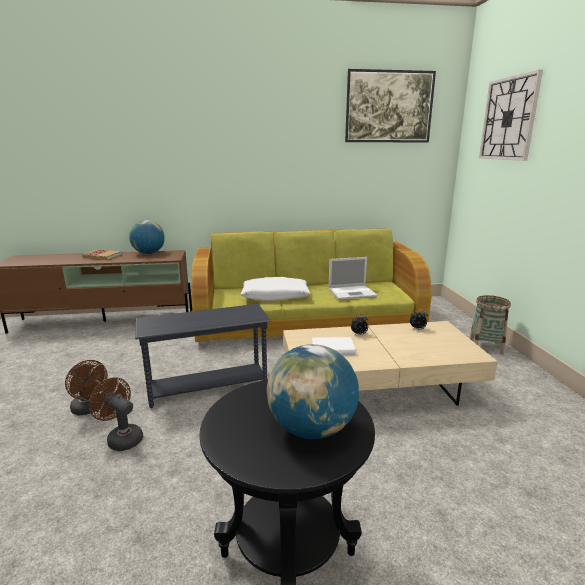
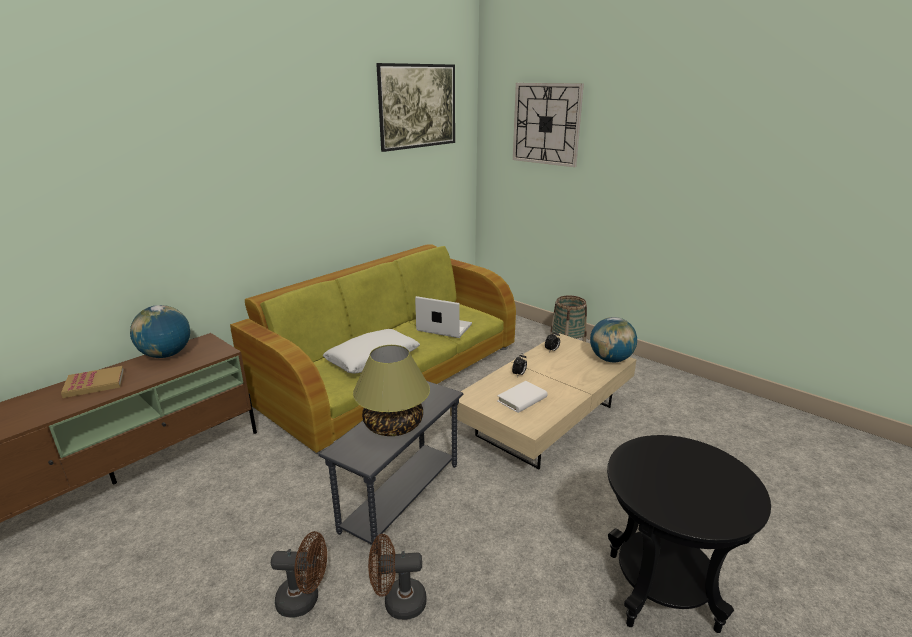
camera: 40 degrees left, 5 degrees up
globe [267,344,359,439] -> globe moved to [590,317,637,362]
laptop [329,257,377,300] -> laptop turned 105 degrees counterclockwise [415,296,472,338]
none -> table lamp [353,345,430,436]

